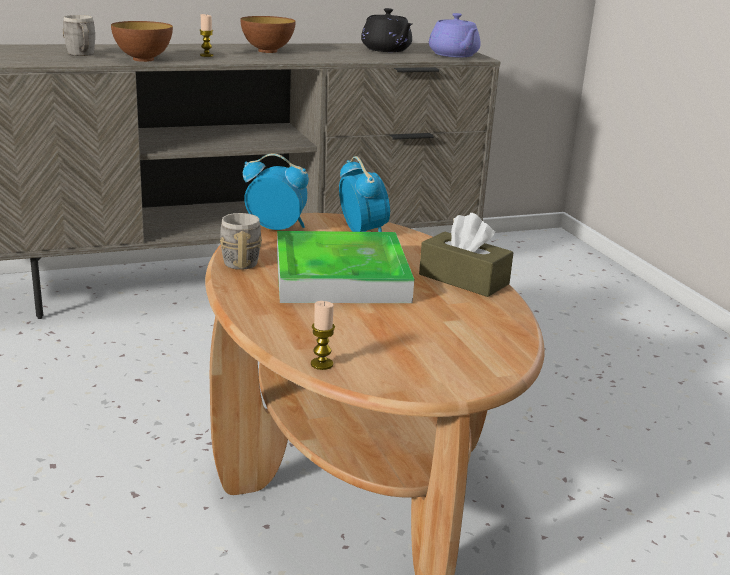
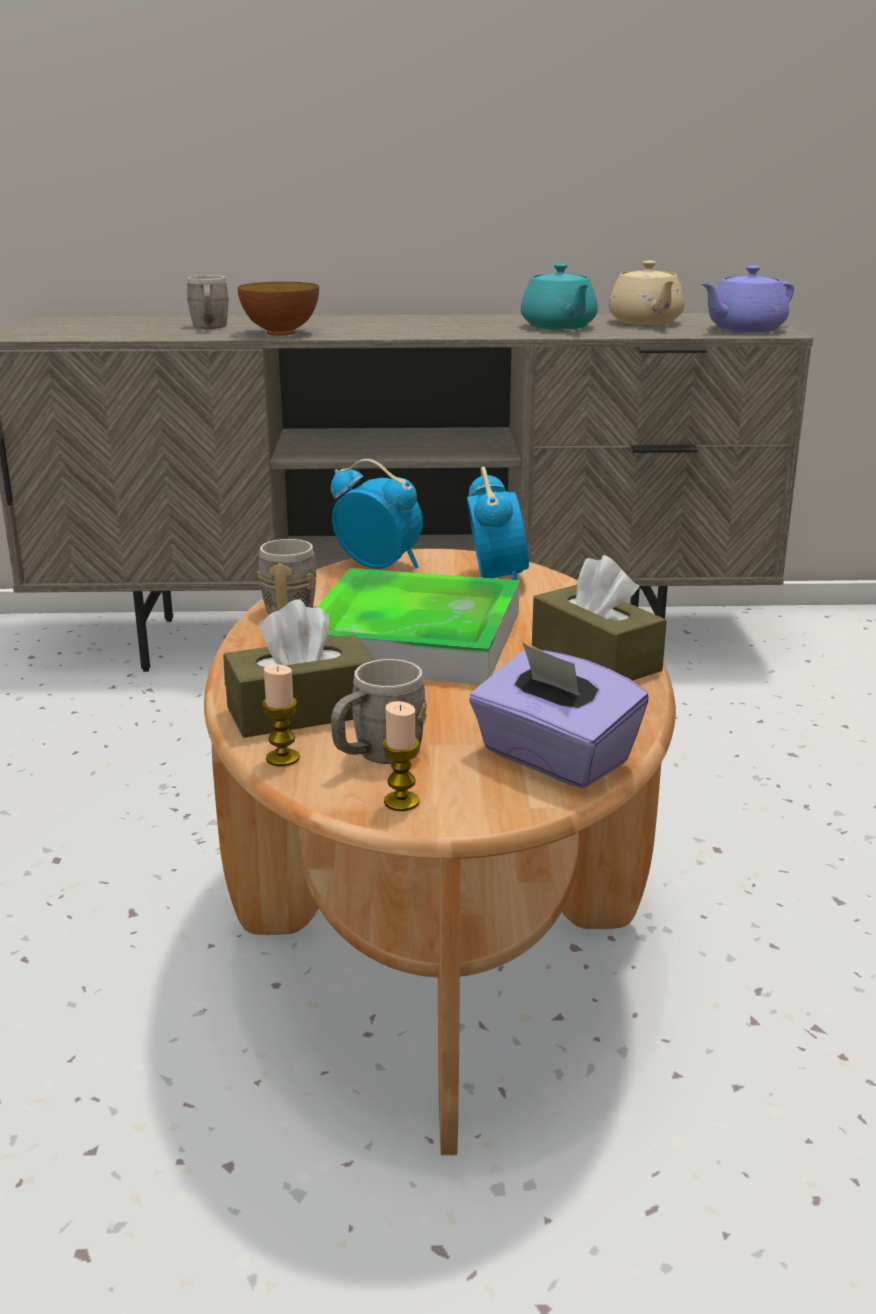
camera: 20 degrees right, 0 degrees up
candle [200,14,213,57] -> candle moved to [382,701,420,811]
bowl [240,16,296,53] -> none
black teapot [361,8,412,52] -> beige teapot [608,261,685,325]
purple teapot [429,13,481,57] -> purple teapot turned 60 degrees clockwise [702,266,794,332]
none -> brown tissue box [223,599,375,738]
none -> grey mug [331,659,427,764]
none -> purple tissue box [469,643,649,789]
none -> turquoise teapot [521,263,598,329]

